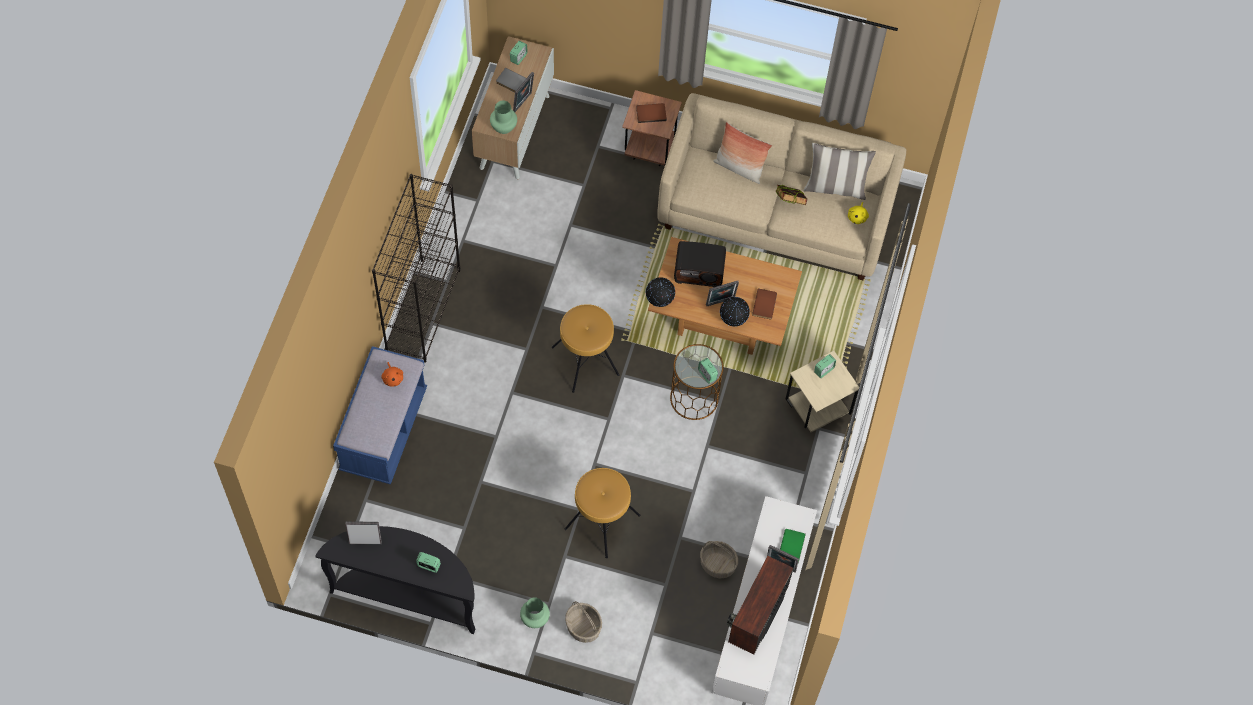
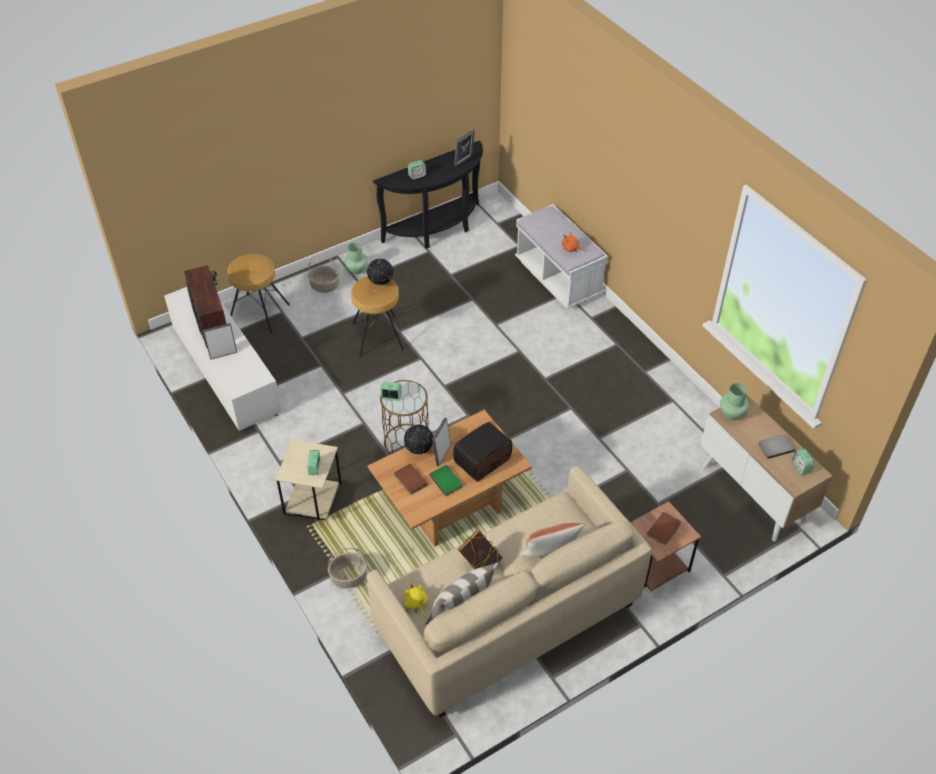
camera: 135 degrees right, 15 degrees down
blue bench [333,346,427,485] -> white bench [515,204,608,309]
black bookcase [372,174,460,363] -> none
picture frame [513,72,534,112] -> none
brown stool [552,304,619,393] -> brown stool moved to [227,254,290,333]
globe [645,277,675,307] -> globe moved to [367,259,394,285]
basket [700,541,738,578] -> basket moved to [328,548,367,589]
green book [780,529,806,563] -> green book moved to [429,465,462,496]

